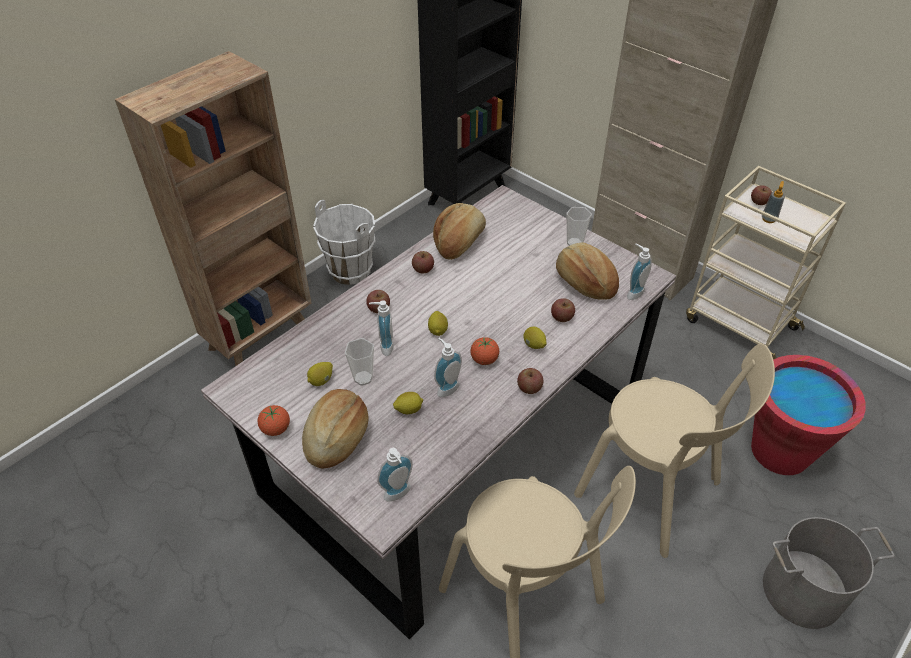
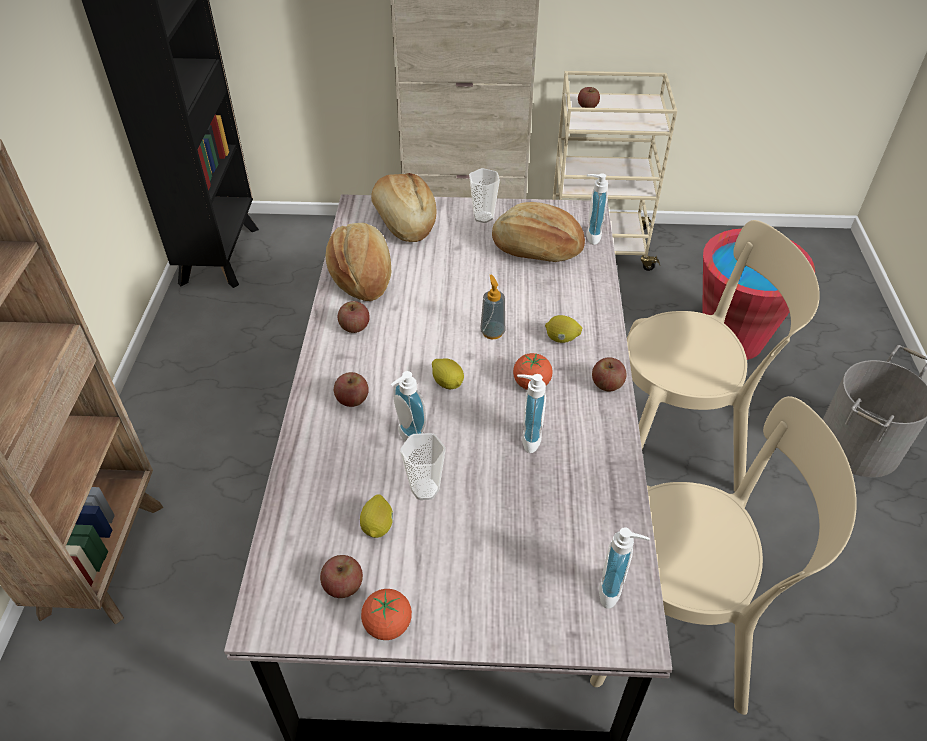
camera: 40 degrees left, 0 degrees up
bread [302,389,369,469] -> bread moved to [371,173,436,242]
white bucket [313,200,376,285] -> none
lemon [393,392,423,414] -> none
apple [551,298,575,322] -> apple moved to [320,555,363,598]
soap dispenser [762,181,785,223] -> soap dispenser moved to [480,274,505,339]

